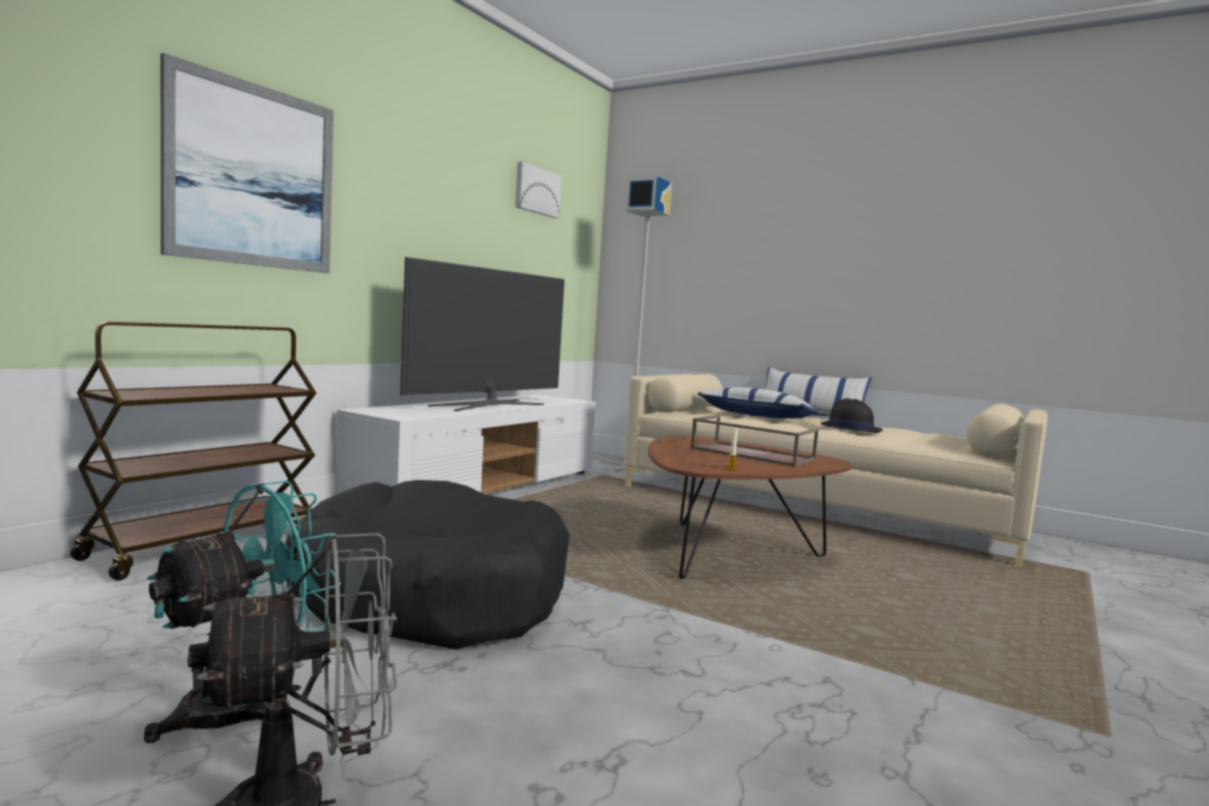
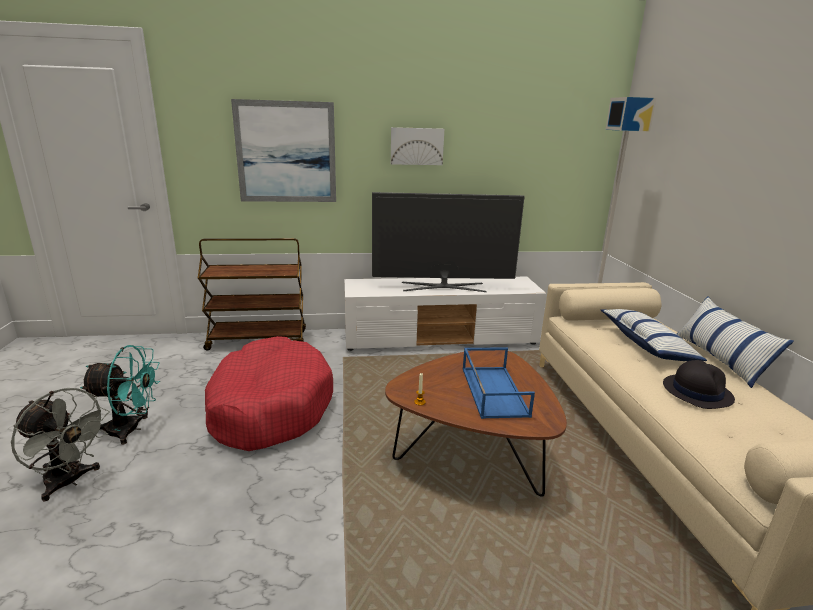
camera: 50 degrees right, 15 degrees up
black dog bed [286,480,570,649] -> red dog bed [205,336,333,451]
picture [515,162,562,218] -> picture moved to [391,127,444,165]
brown tray [690,415,819,467] -> blue tray [463,347,535,419]

